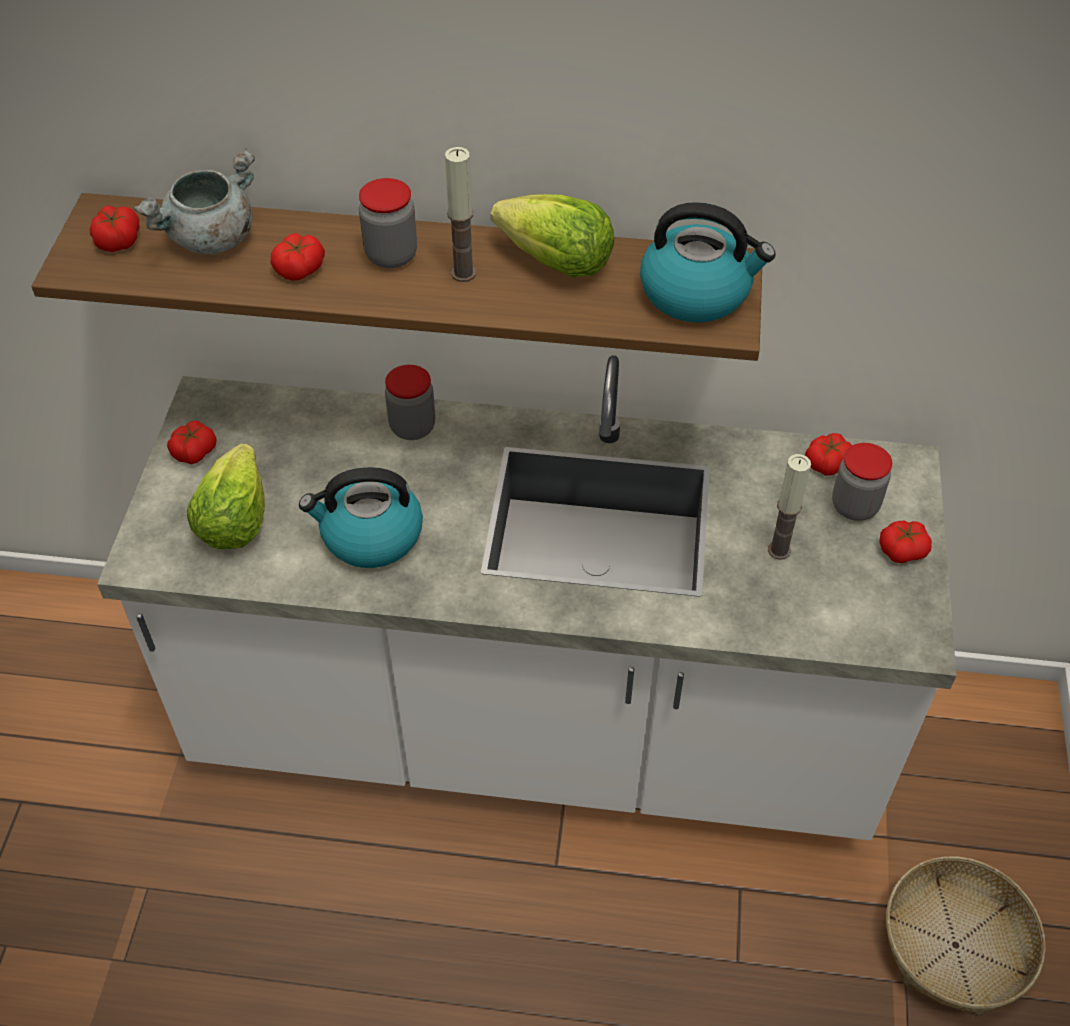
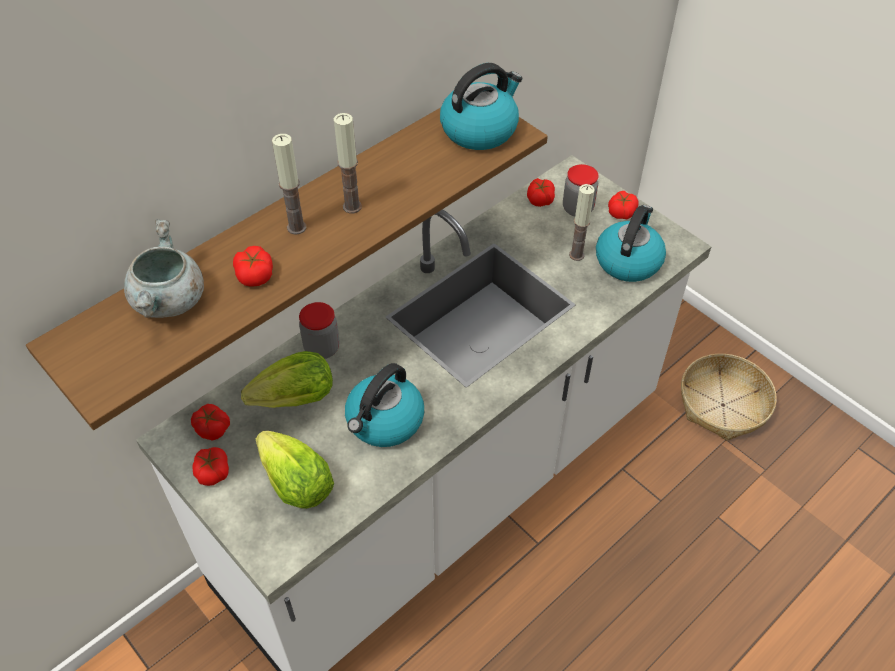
camera: 50 degrees left, 0 degrees up
tomato [90,205,139,252] -> tomato moved to [191,404,230,441]
jar [359,178,417,268] -> candle [272,134,306,235]
lettuce [491,194,614,277] -> lettuce moved to [241,351,333,408]
none -> kettle [596,205,666,282]

